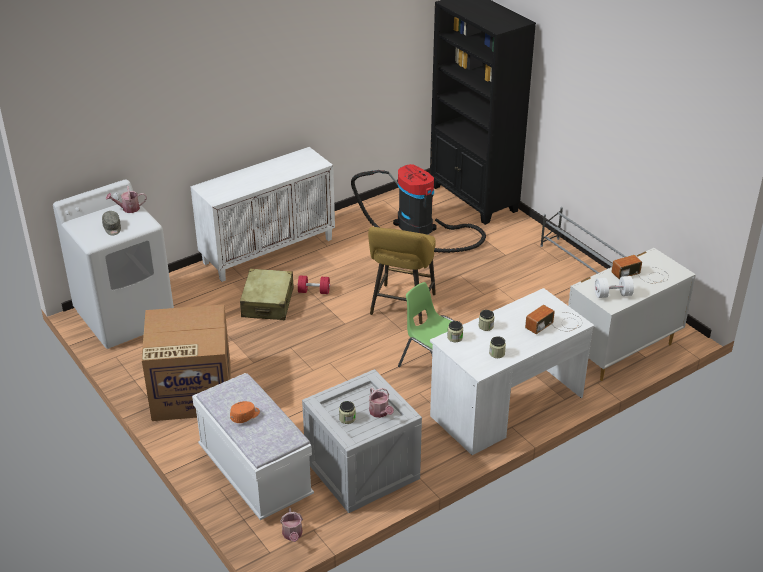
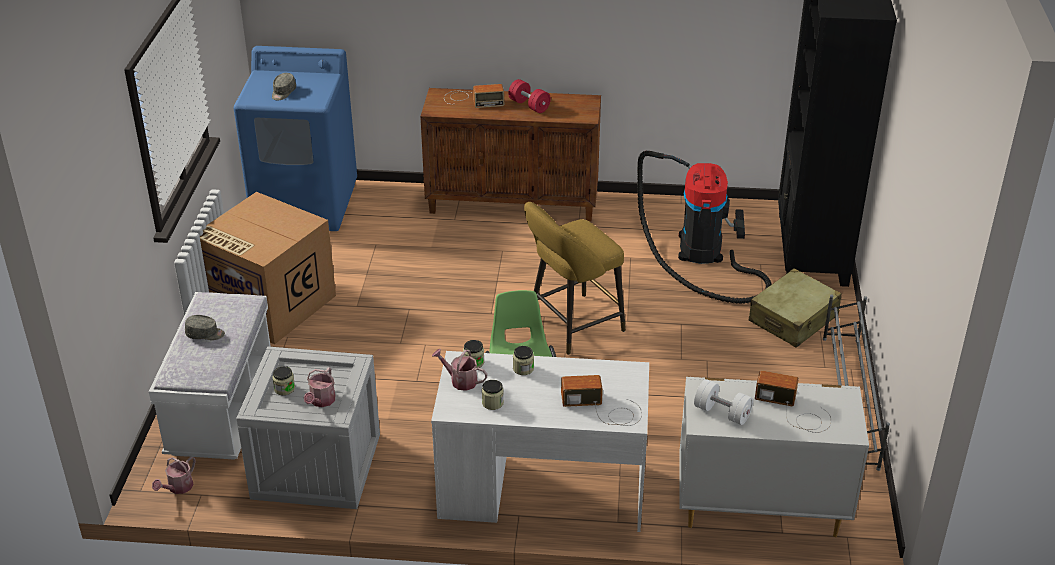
camera: 40 degrees right, 0 degrees up
white washing machine [53,180,174,349] -> blue washing machine [234,46,357,231]
watering can [106,186,147,213] -> watering can moved to [432,349,487,391]
white cabinet [190,147,335,282] -> brown cabinet [420,88,601,222]
orange cap [230,401,260,423] -> grey cap [185,315,225,340]
beige suitcase [240,269,294,320] -> beige suitcase moved to [749,268,842,348]
red dumbbell [298,275,330,294] -> red dumbbell moved to [508,79,551,113]
none -> radio [444,84,504,108]

